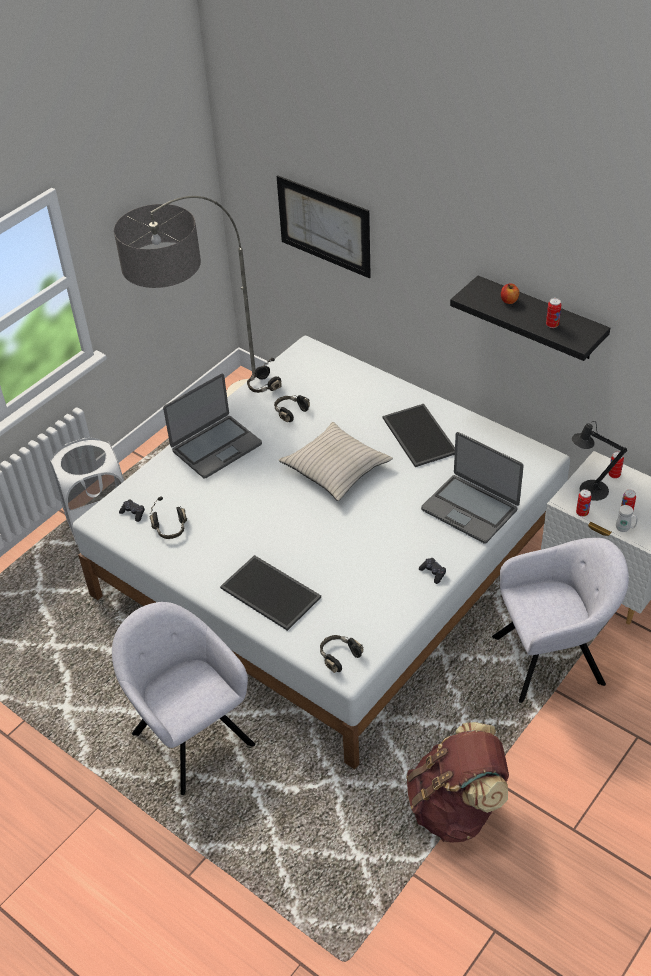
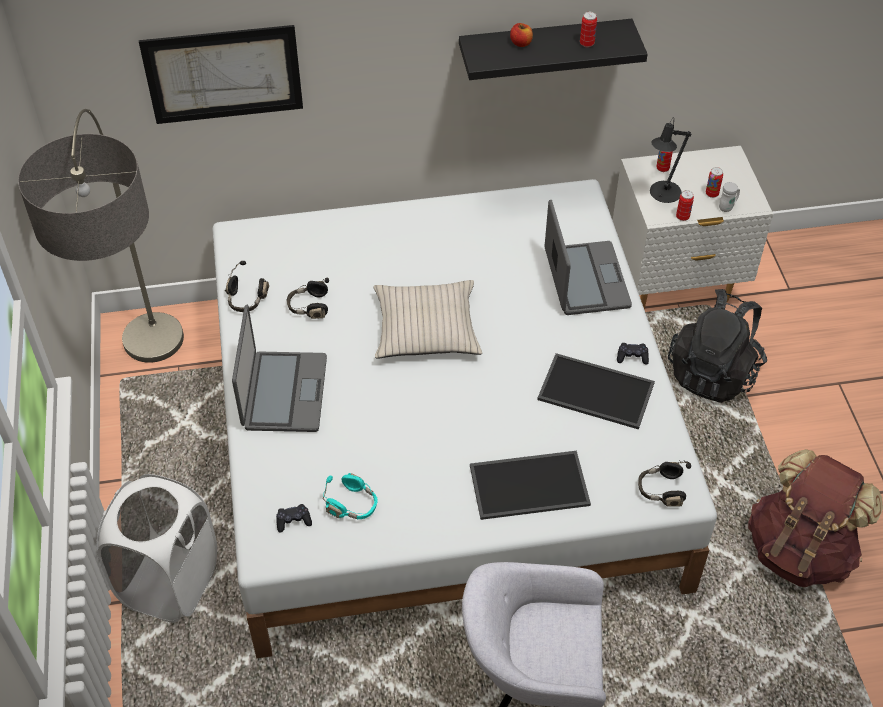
camera: 50 degrees left, 5 degrees up
black headphones [150,496,187,539] -> turquoise headphones [323,473,378,519]
tray [383,404,455,467] -> tray moved to [537,353,655,430]
laptop [421,432,524,544] -> laptop turned 90 degrees counterclockwise [545,200,632,315]
grey armchair [492,537,629,703] -> black backpack [668,289,767,403]

